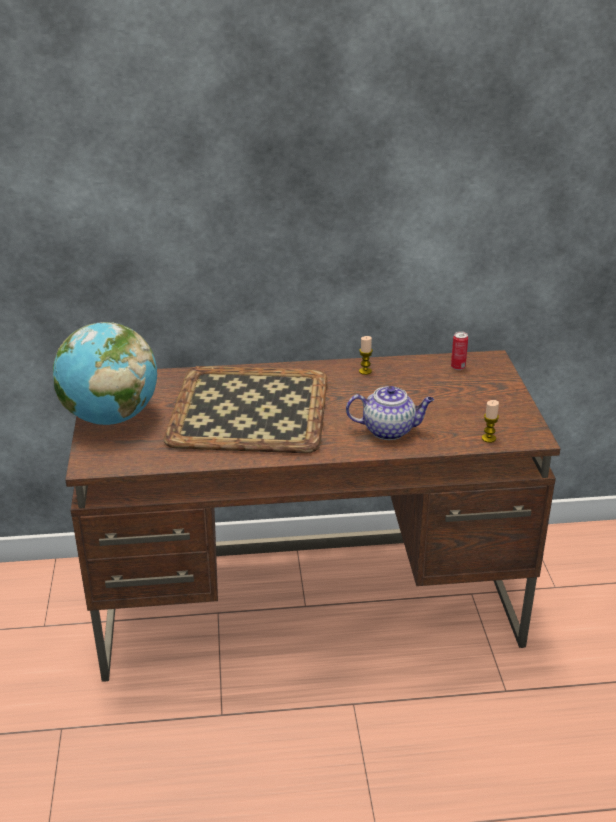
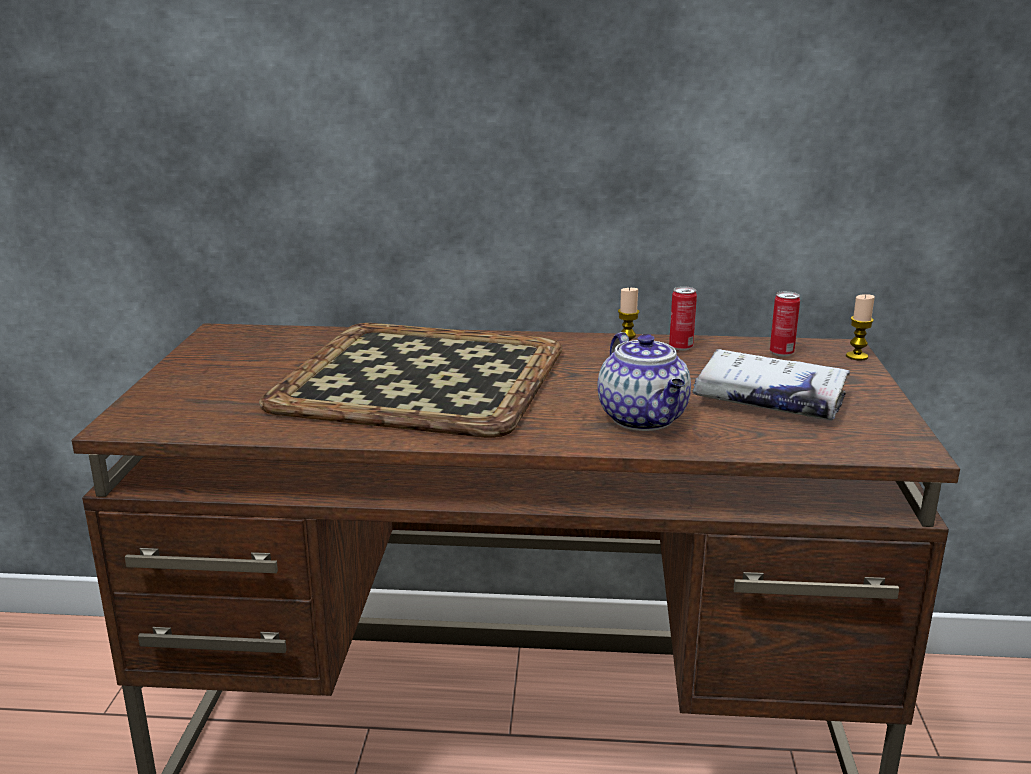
camera: 10 degrees right, 10 degrees down
globe [53,322,157,425] -> none
teapot [346,386,434,440] -> teapot turned 60 degrees clockwise [597,332,691,431]
candle [482,400,499,443] -> candle moved to [846,294,875,361]
none -> can [669,286,697,351]
none -> white book [692,349,850,420]

